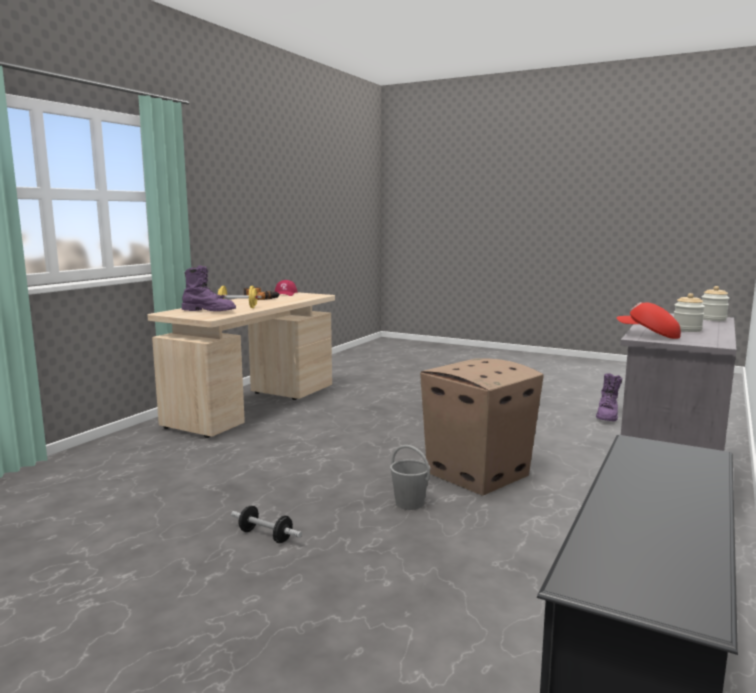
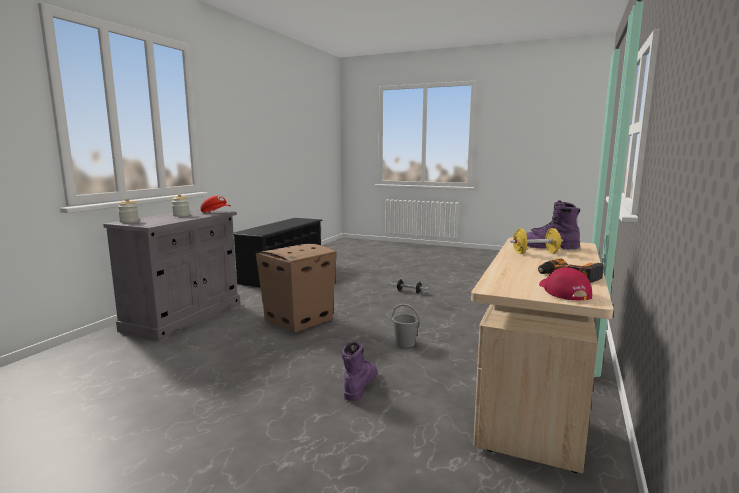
camera: 175 degrees right, 0 degrees up
grey bucket [390,445,430,510] -> grey bucket moved to [392,304,420,348]
purple boot [596,373,622,421] -> purple boot moved to [341,342,377,401]

